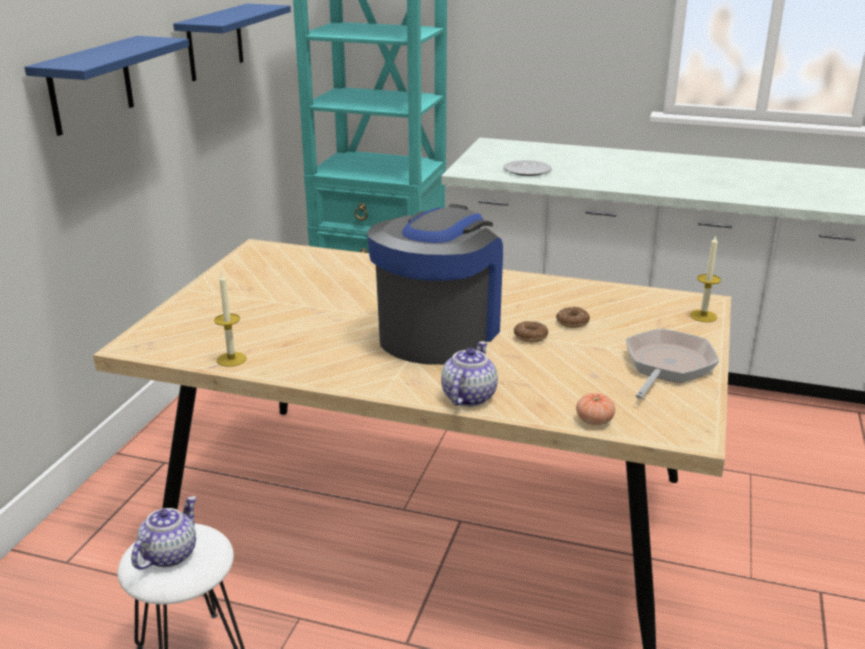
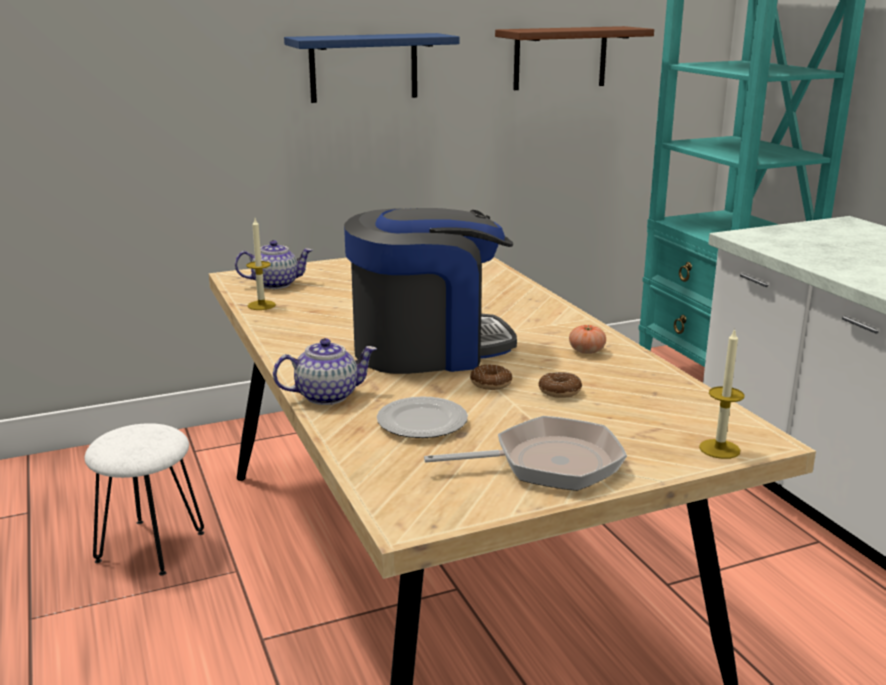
camera: 50 degrees right, 5 degrees down
teapot [131,496,196,570] -> teapot moved to [235,240,313,289]
blue shelf [173,4,291,81] -> brown shelf [495,26,654,90]
plate [503,160,552,176] -> plate moved to [377,396,468,438]
tomato [576,393,615,425] -> tomato moved to [569,325,606,354]

